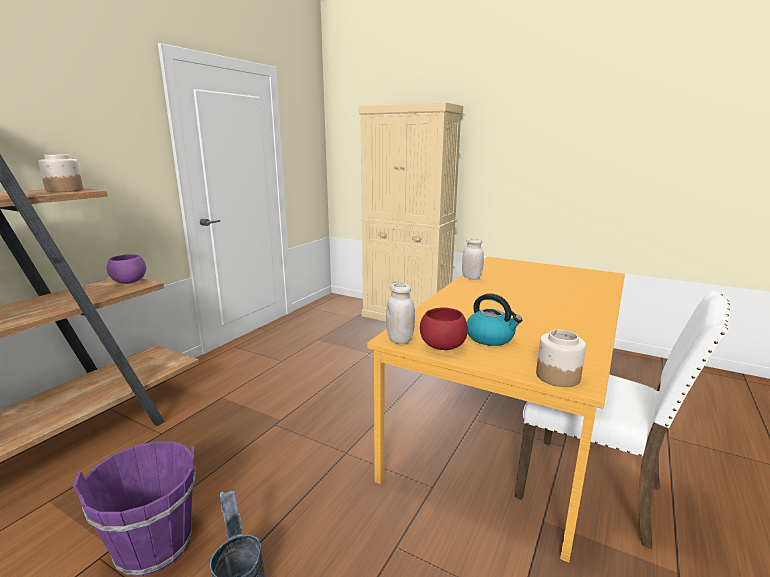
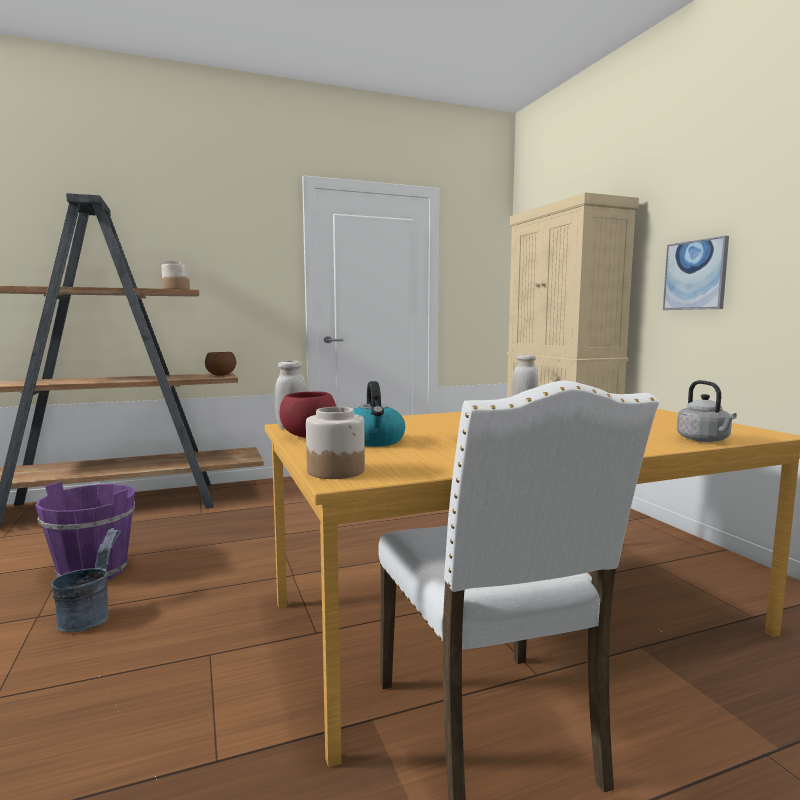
camera: 40 degrees right, 10 degrees down
purple bowl [107,254,146,284] -> brown bowl [205,352,236,376]
none -> picture [663,236,729,310]
none -> grey kettle [677,380,737,442]

